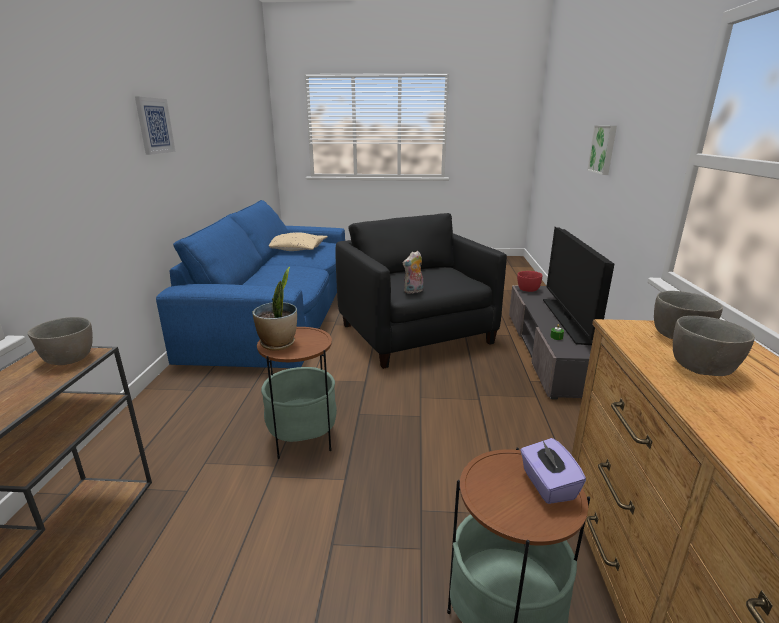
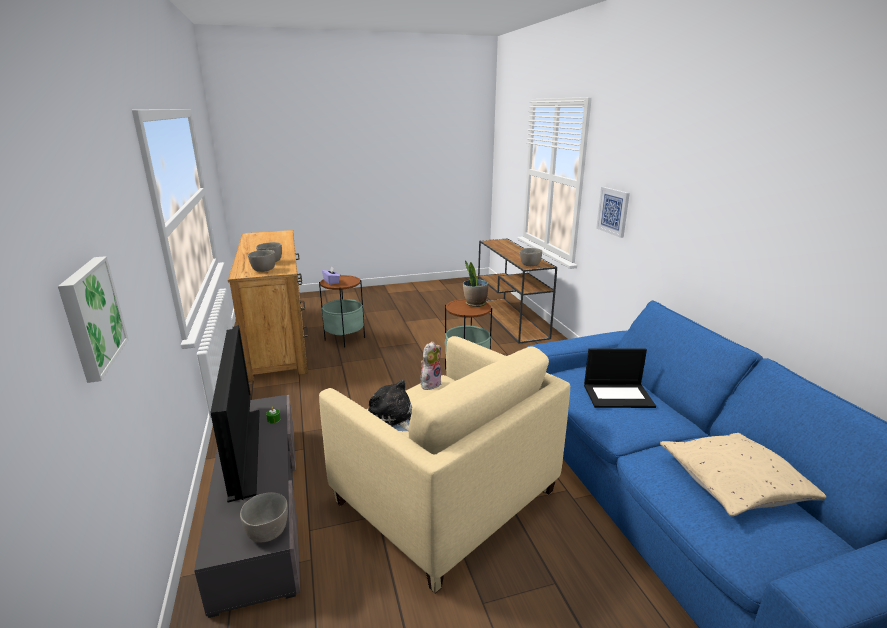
camera: 160 degrees right, 0 degrees up
picture [135,97,175,155] -> picture moved to [596,187,630,238]
black armchair [336,213,507,369] -> beige armchair [319,336,570,594]
red bowl [517,271,542,292] -> grey bowl [240,492,288,543]
none -> plush toy [368,380,412,431]
none -> laptop [584,348,656,408]

